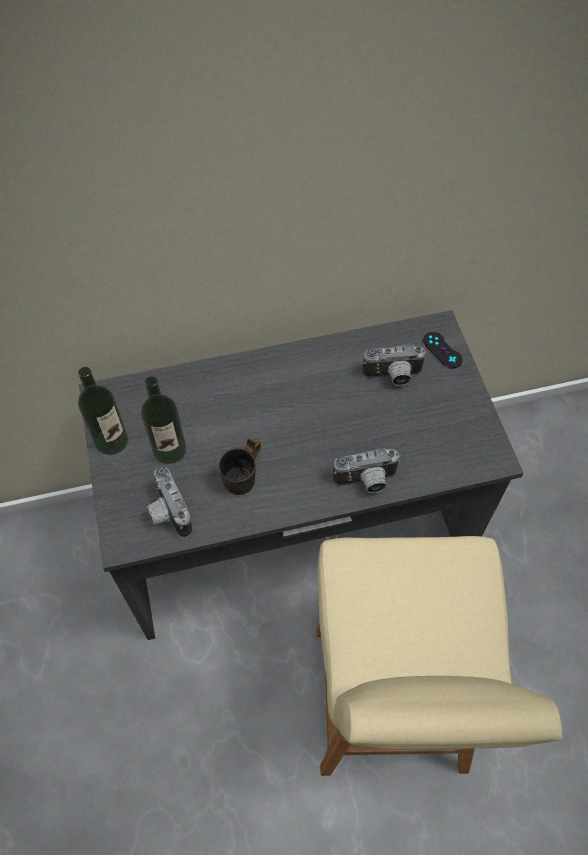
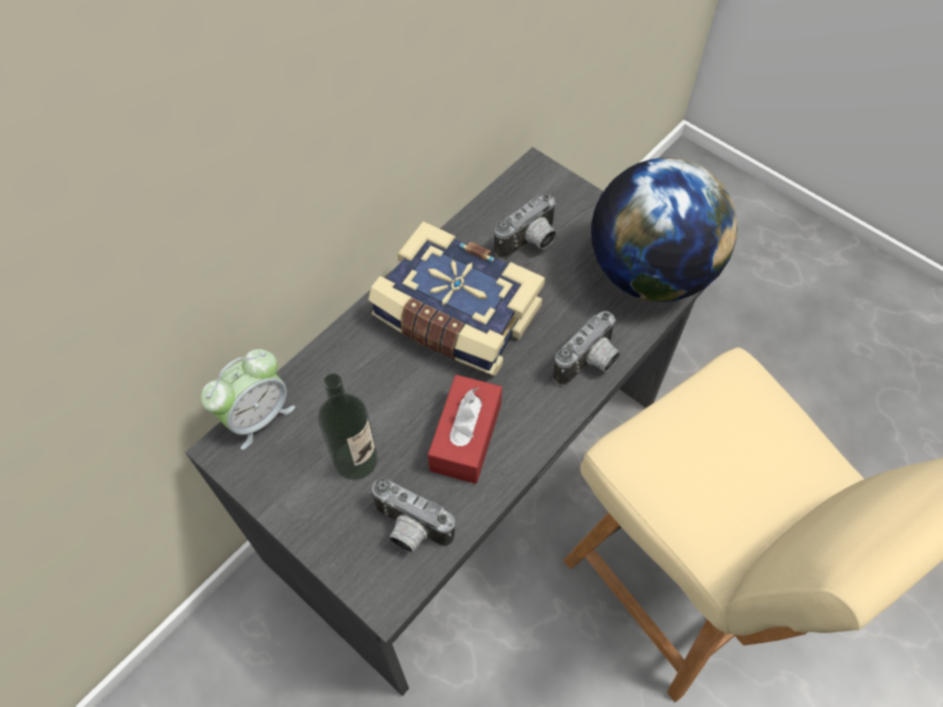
camera: 35 degrees left, 0 degrees up
bottle [78,367,128,455] -> none
grey mug [219,439,261,495] -> red tissue box [428,375,502,484]
black game controller [423,332,463,368] -> none
none -> alarm clock [201,349,295,450]
none -> book [368,221,545,376]
none -> globe [591,157,737,302]

